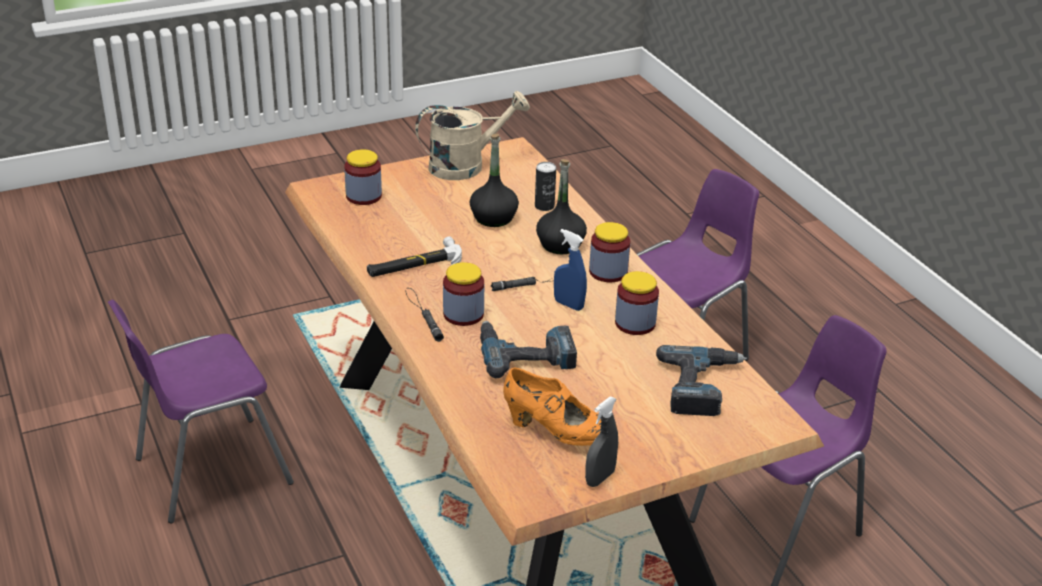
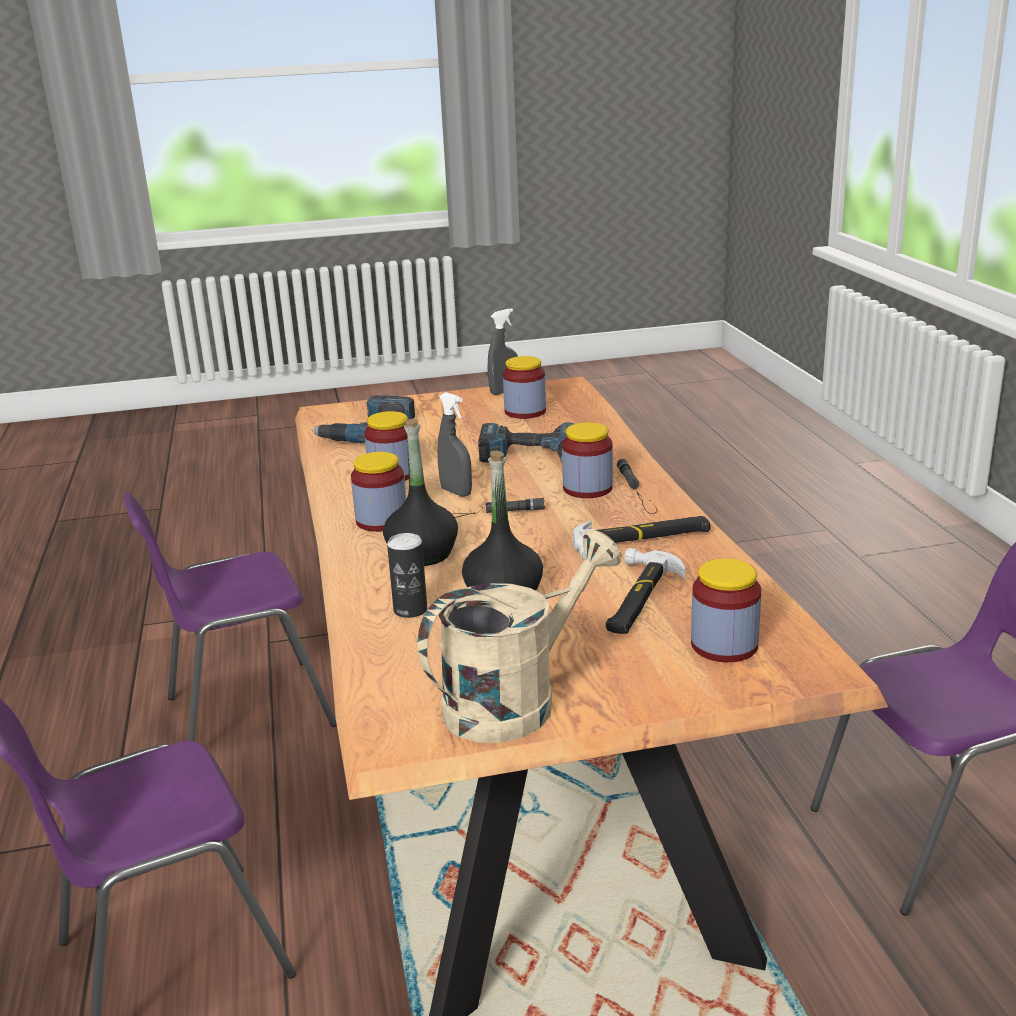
camera: 165 degrees left, 10 degrees down
beige watering can [415,91,530,180] -> beige watering can turned 150 degrees clockwise [418,530,622,743]
orange shoe [503,368,617,446] -> jar [503,356,546,419]
blue spray bottle [554,229,587,311] -> grey spray bottle [437,392,472,497]
none -> hammer [606,548,686,634]

